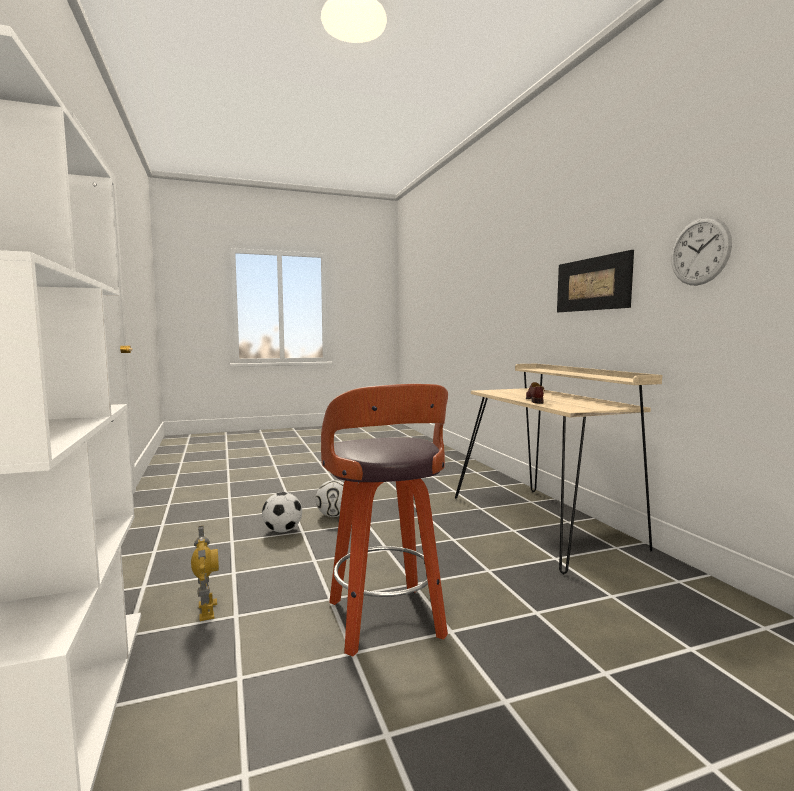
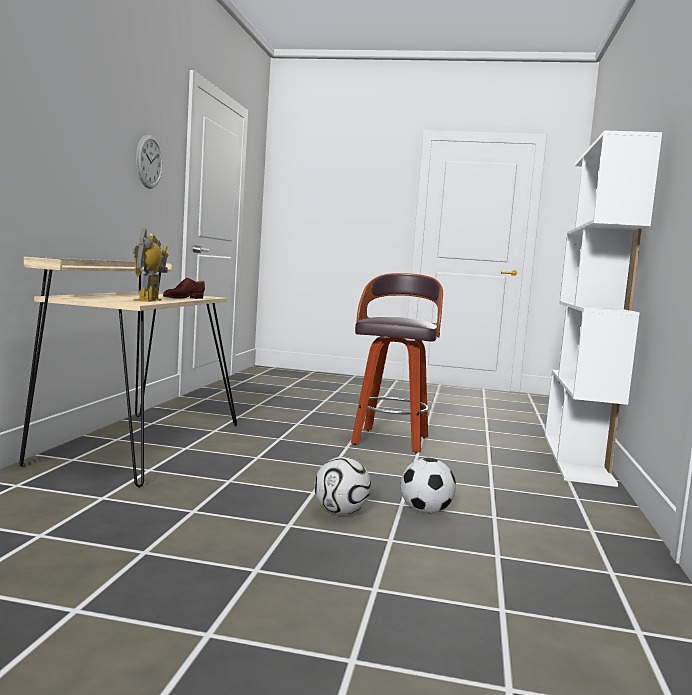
camera: 150 degrees left, 0 degrees up
toy robot [191,526,219,621] -> toy robot moved to [132,227,168,302]
picture [557,250,634,312] -> none

